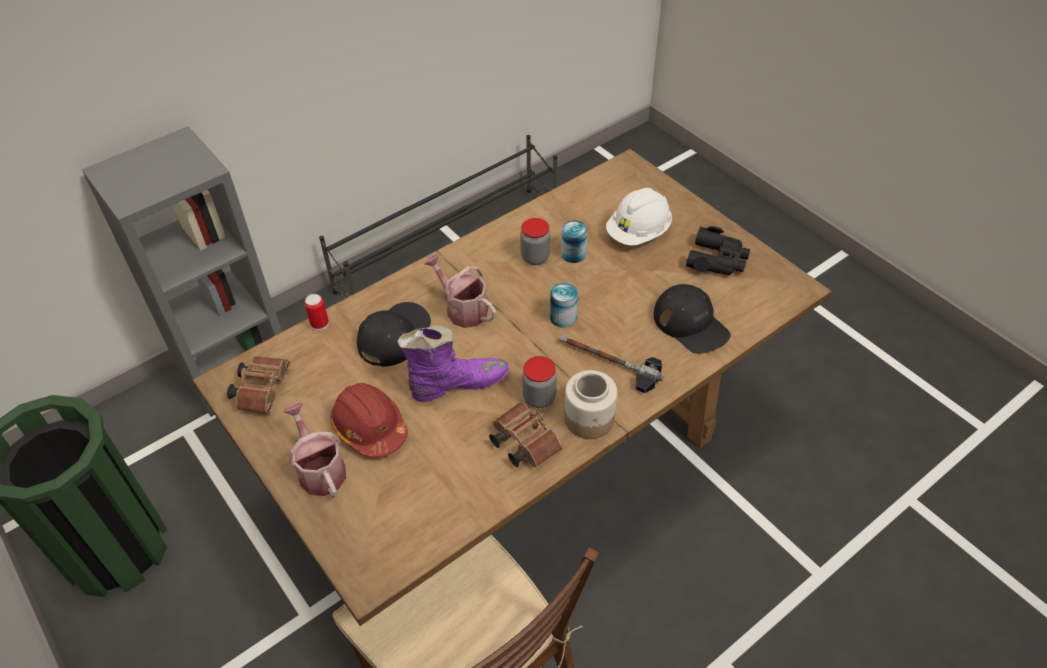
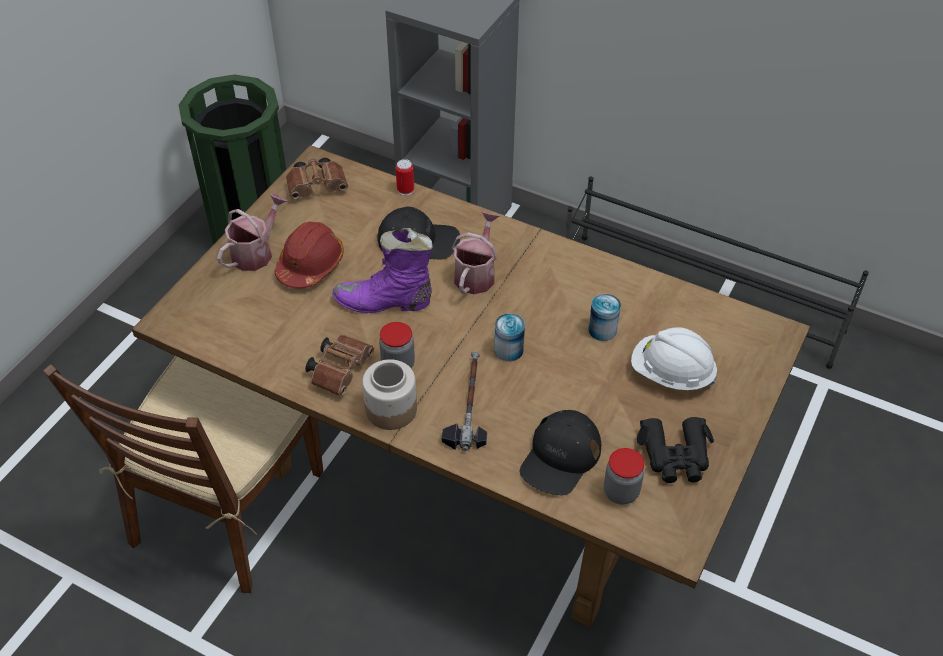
camera: 65 degrees right, 0 degrees up
purple boot [397,325,509,402] -> purple boot turned 135 degrees clockwise [332,228,433,313]
jar [520,218,550,265] -> jar moved to [604,448,645,505]

